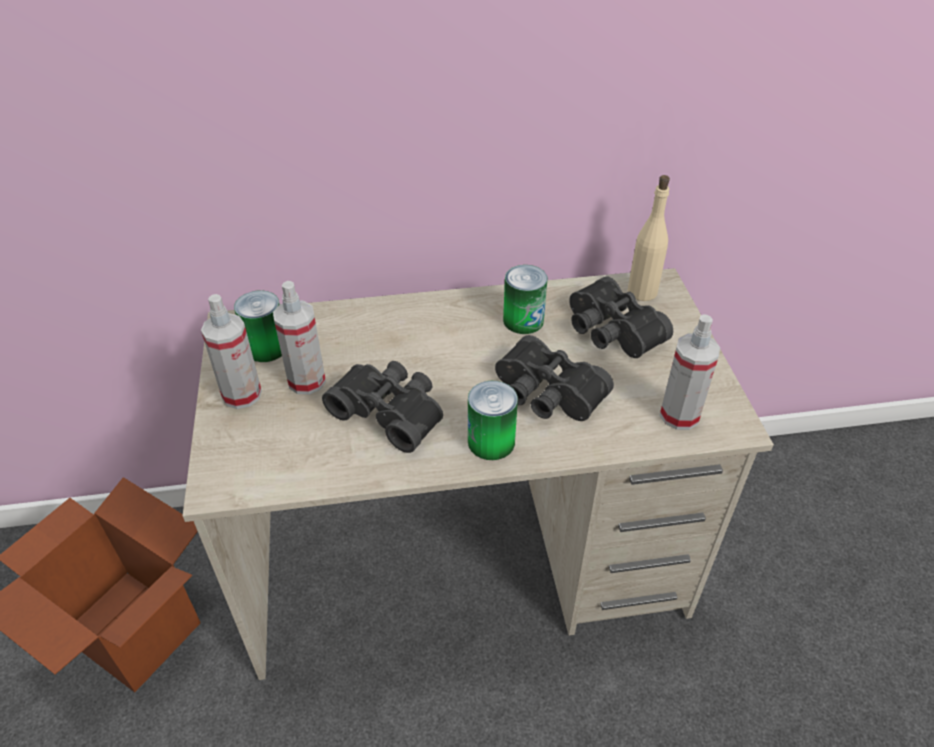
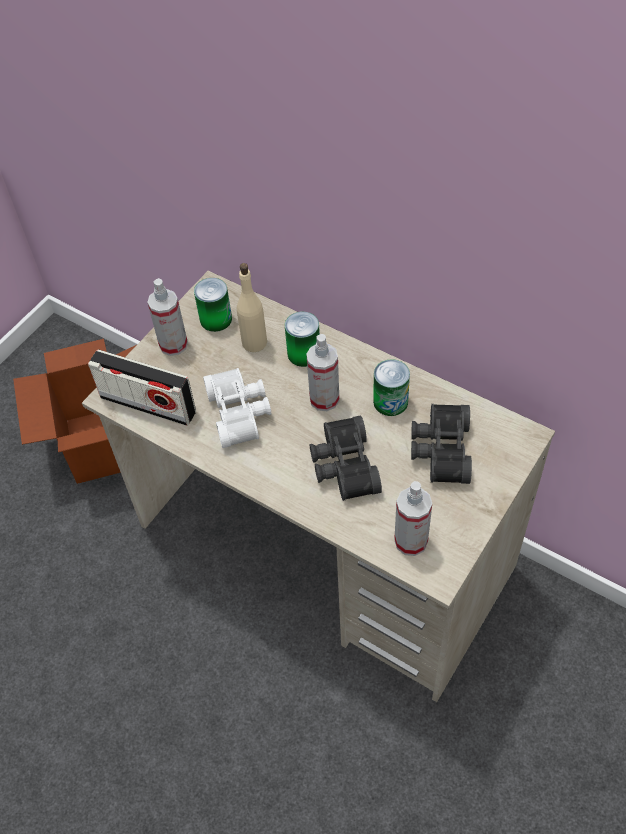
camera: 45 degrees right, 10 degrees up
spray bottle [273,281,326,395] -> spray bottle moved to [306,334,339,411]
black binoculars [322,361,443,453] -> white binoculars [203,368,271,448]
can [468,381,518,460] -> can moved to [285,312,320,367]
beige bottle [627,175,670,301] -> beige bottle moved to [237,263,267,352]
none -> radio [88,349,196,426]

